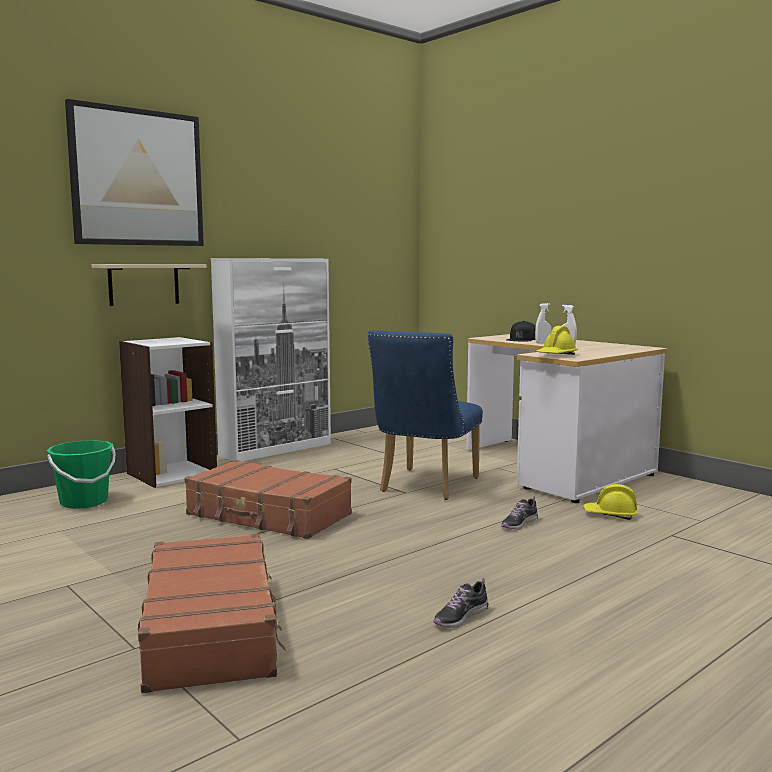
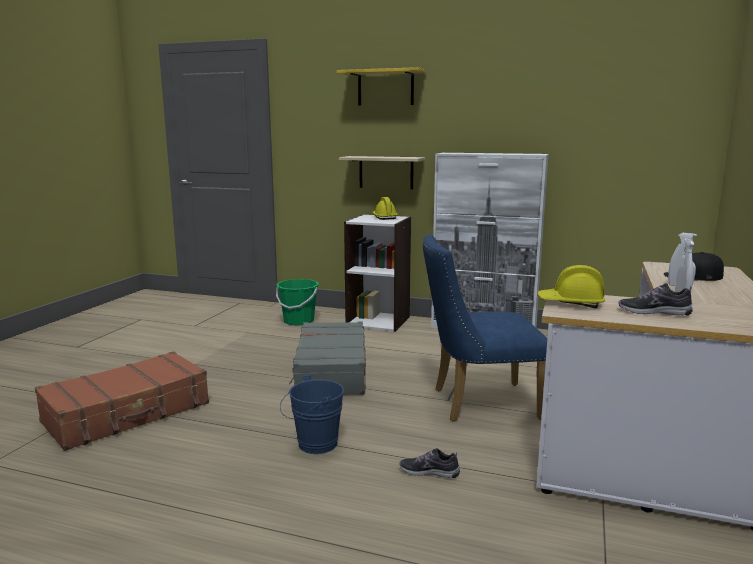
camera: 60 degrees right, 5 degrees up
picture [65,99,204,246] -> yellow shelf [337,67,426,106]
brown suitcase [185,460,352,539] -> grey suitcase [289,322,366,394]
shoe [433,578,488,628] -> shoe moved to [619,283,693,316]
yellow hard hat [583,484,637,520] -> yellow hard hat moved to [372,197,398,220]
none -> blue bucket [280,375,344,454]

